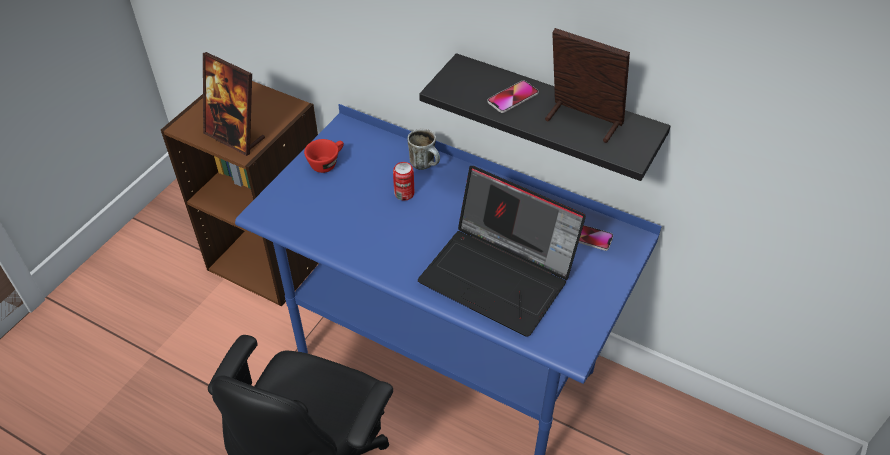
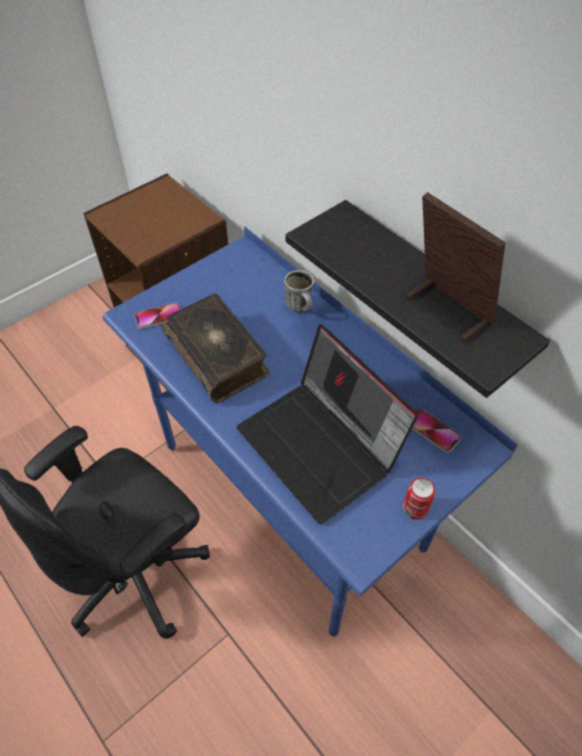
camera: 20 degrees right, 5 degrees up
picture frame [203,52,265,156] -> none
red cup [304,139,344,173] -> none
can [393,162,414,201] -> can moved to [403,478,435,520]
phone [487,81,539,113] -> phone moved to [134,303,181,329]
none -> book [162,293,269,403]

